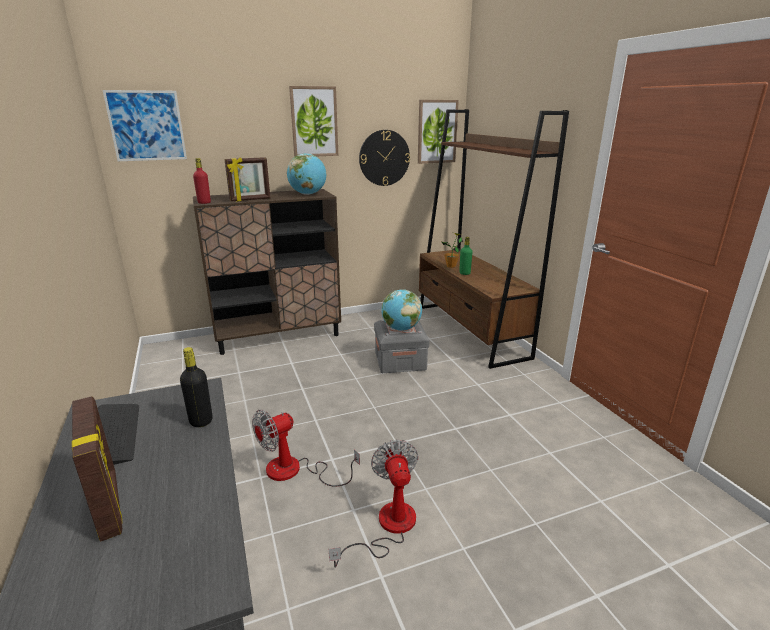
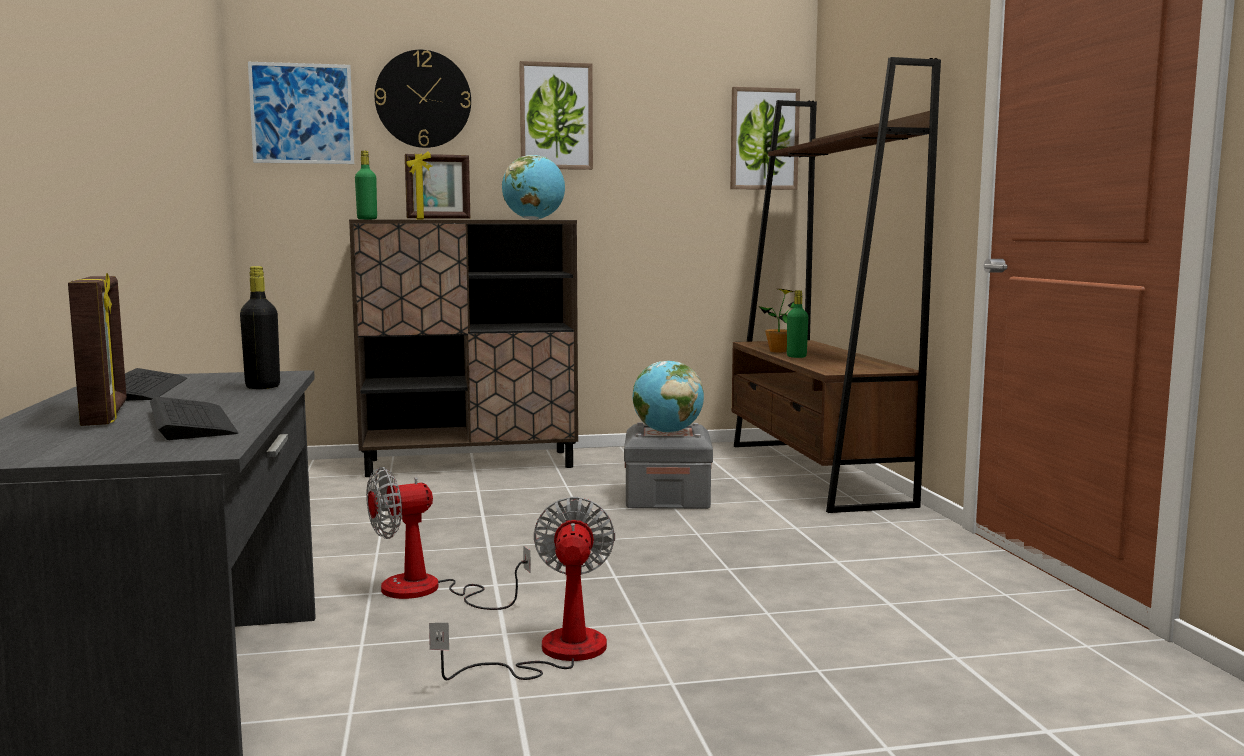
camera: 10 degrees right, 15 degrees down
red bottle [193,158,211,204] -> green bottle [355,151,377,219]
wall clock [359,130,410,186] -> wall clock moved to [375,50,471,148]
none -> keyboard [150,397,239,440]

